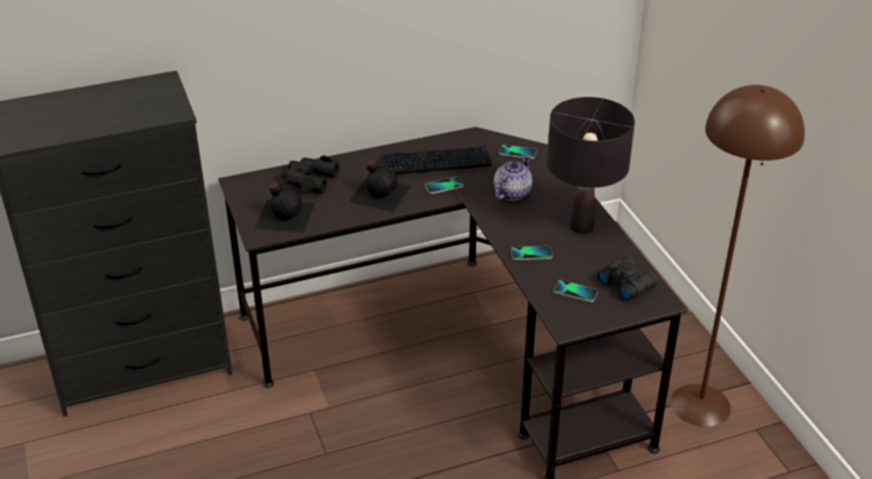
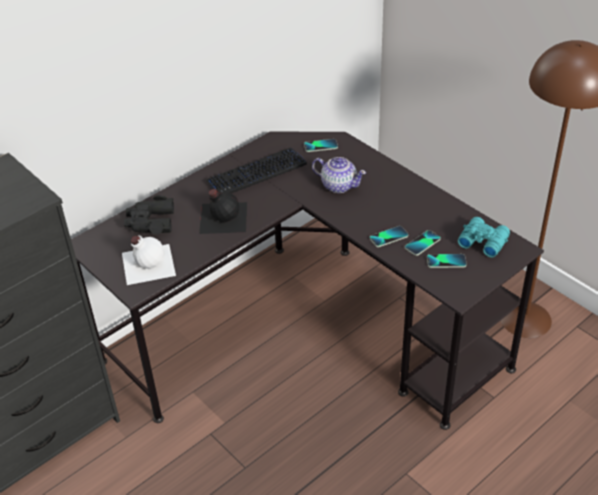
camera: 20 degrees left, 5 degrees up
black bottle [255,182,315,233] -> white bottle [122,235,176,285]
phone [425,177,464,194] -> phone moved to [405,230,441,256]
teapot [494,155,533,201] -> teapot turned 105 degrees clockwise [312,157,366,193]
black table lamp [547,97,635,234] -> none
black binoculars [597,256,658,301] -> turquoise binoculars [458,217,510,258]

